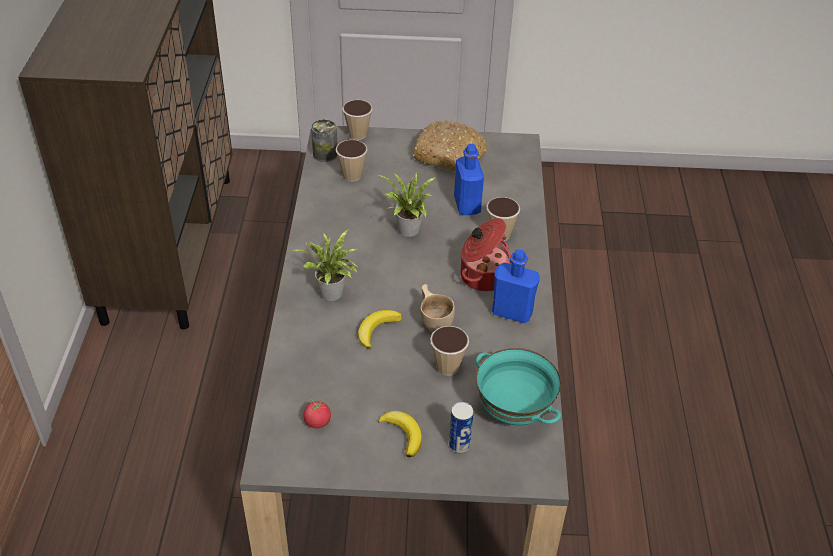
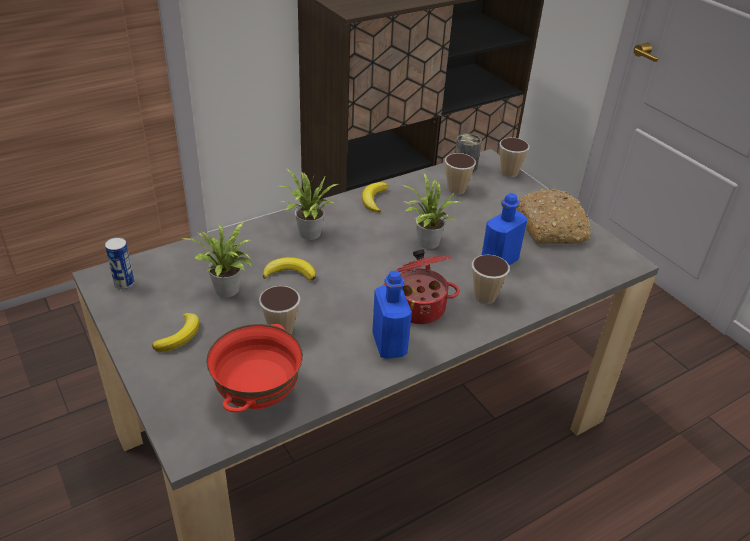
camera: 55 degrees right, 5 degrees down
tomato [303,399,331,428] -> none
beige cup [420,284,455,332] -> none
can [449,402,474,454] -> can moved to [105,237,135,290]
turquoise bowl [476,348,561,425] -> red bowl [207,324,303,412]
none -> potted plant [183,221,252,297]
none -> banana [362,182,389,213]

